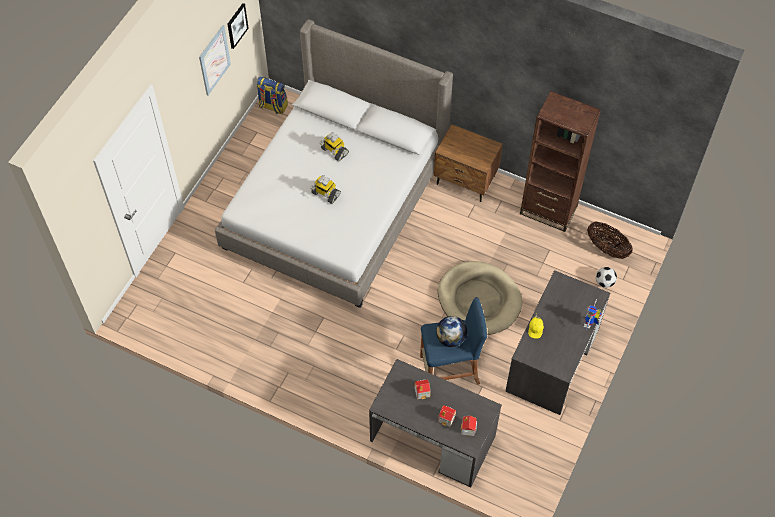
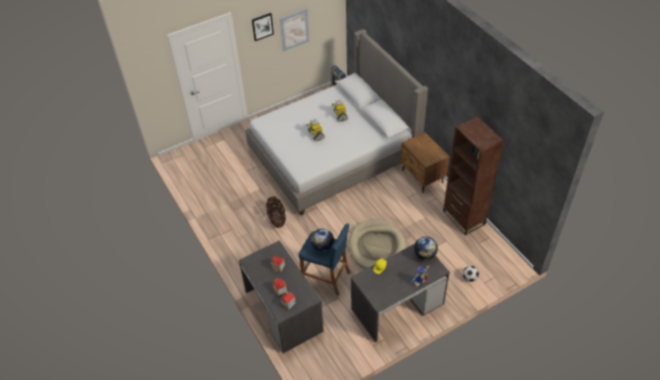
camera: 35 degrees right, 10 degrees down
picture [227,3,249,49] -> picture moved to [252,13,274,41]
basket [587,221,633,259] -> basket moved to [266,197,286,228]
none -> globe [414,236,438,260]

